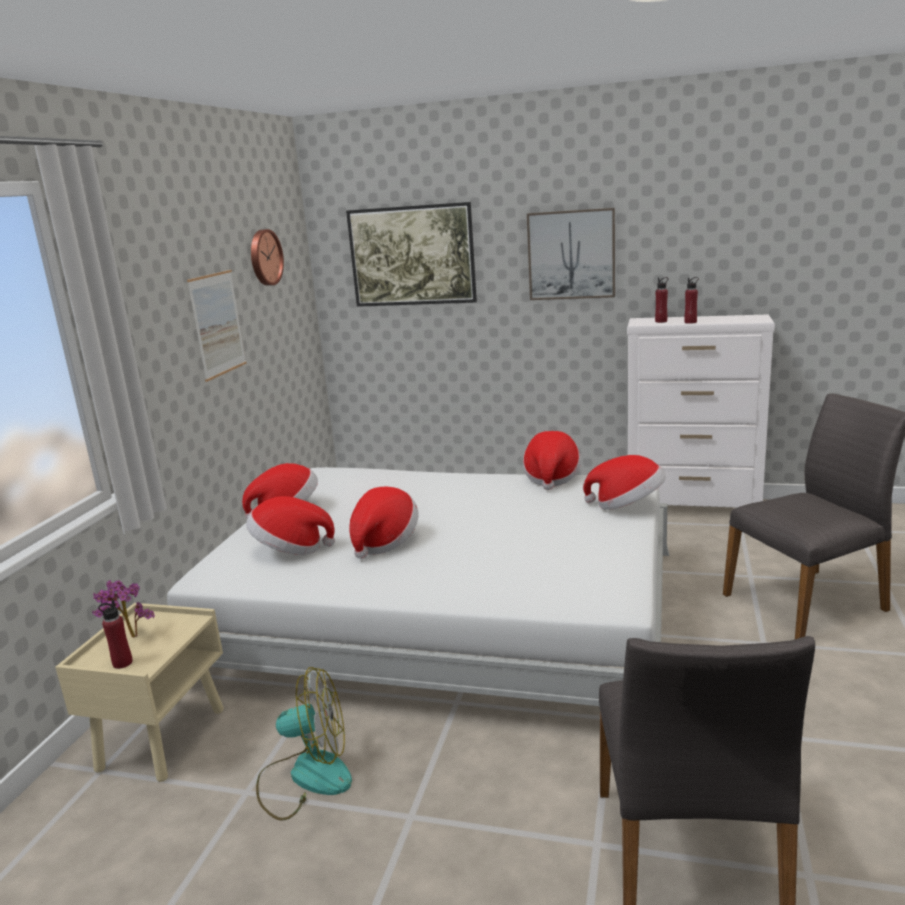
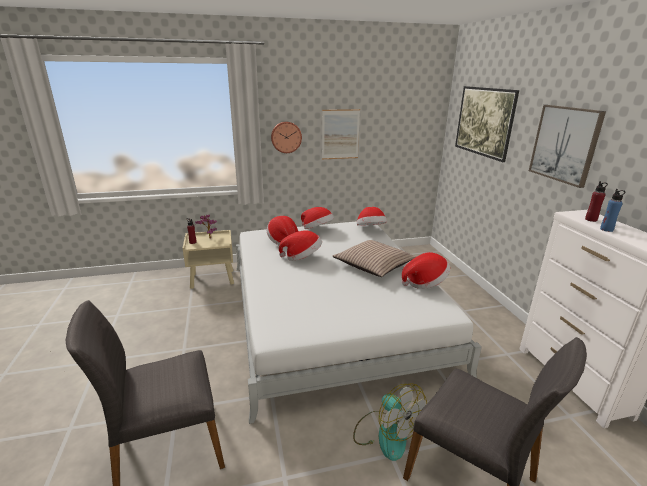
camera: 60 degrees right, 5 degrees up
wall clock [251,229,284,286] -> wall clock moved to [271,122,302,153]
fan [256,667,352,821] -> fan moved to [353,383,427,461]
hat [583,455,666,510] -> hat moved to [357,207,387,226]
red bottle [684,277,699,324] -> blue bottle [600,189,626,232]
none -> pillow [333,240,416,277]

